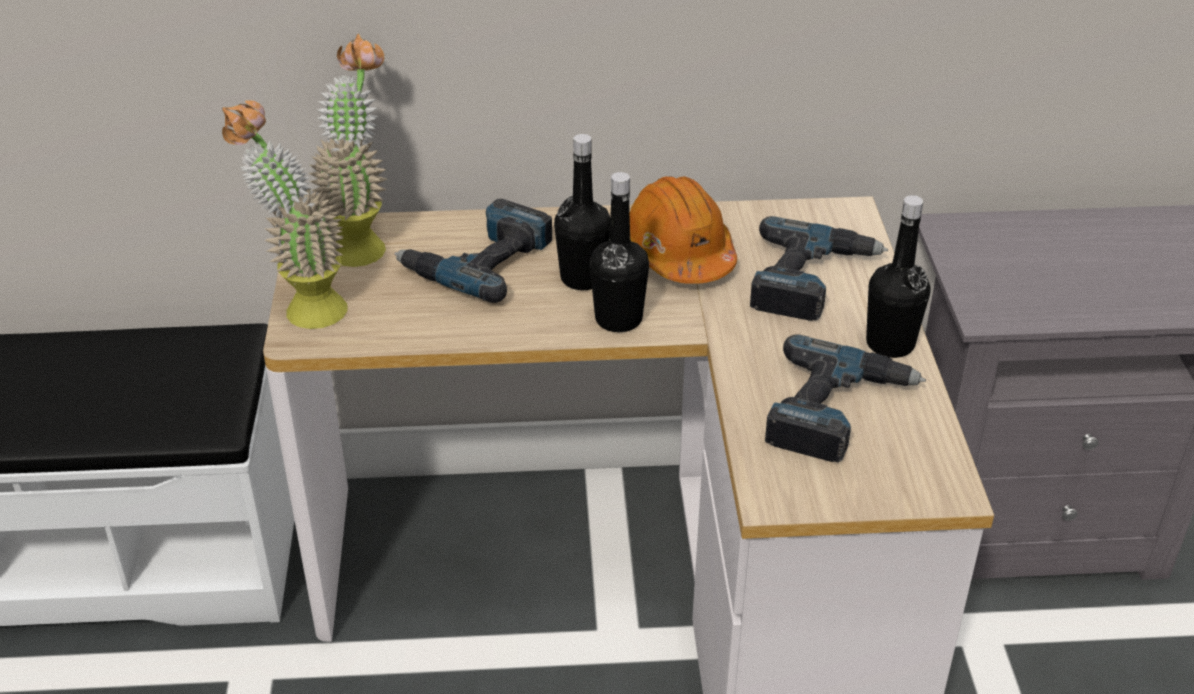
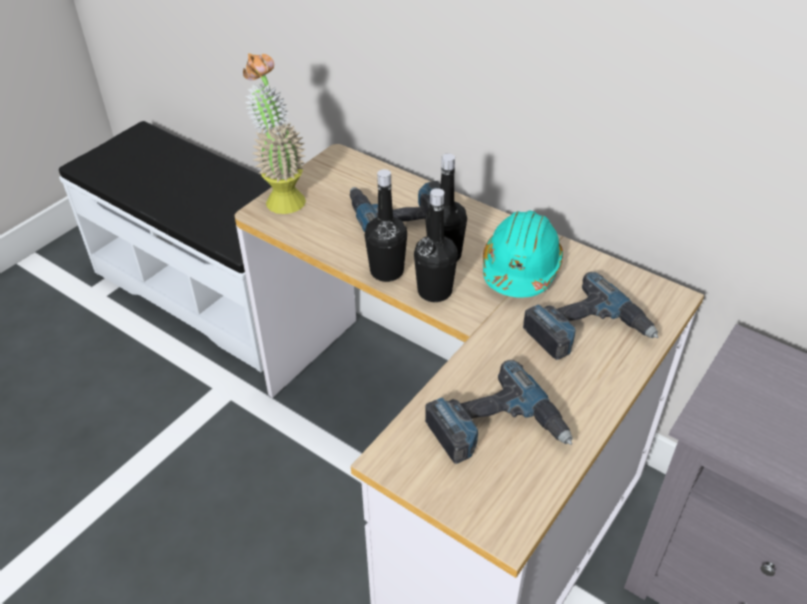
camera: 40 degrees right, 5 degrees up
potted plant [309,34,387,267] -> none
orange hard hat [630,176,737,284] -> turquoise hard hat [483,211,563,298]
black bottle [866,195,931,358] -> black bottle moved to [365,169,407,282]

